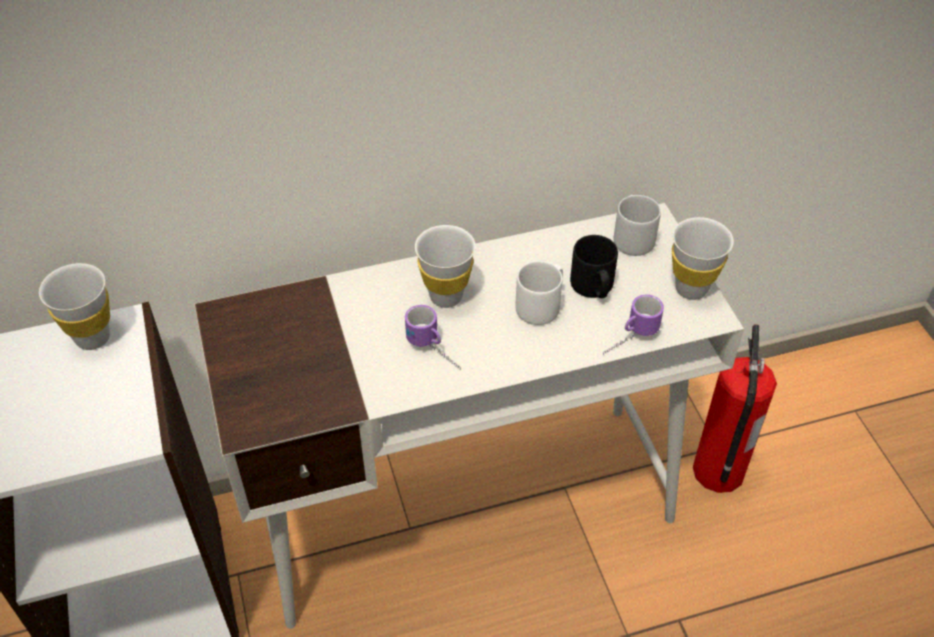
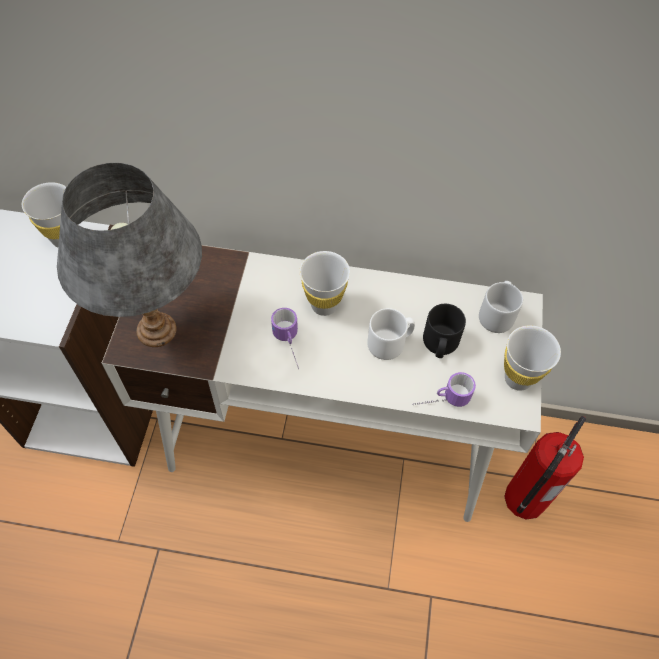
camera: 25 degrees right, 10 degrees up
none -> grey table lamp [57,163,202,347]

